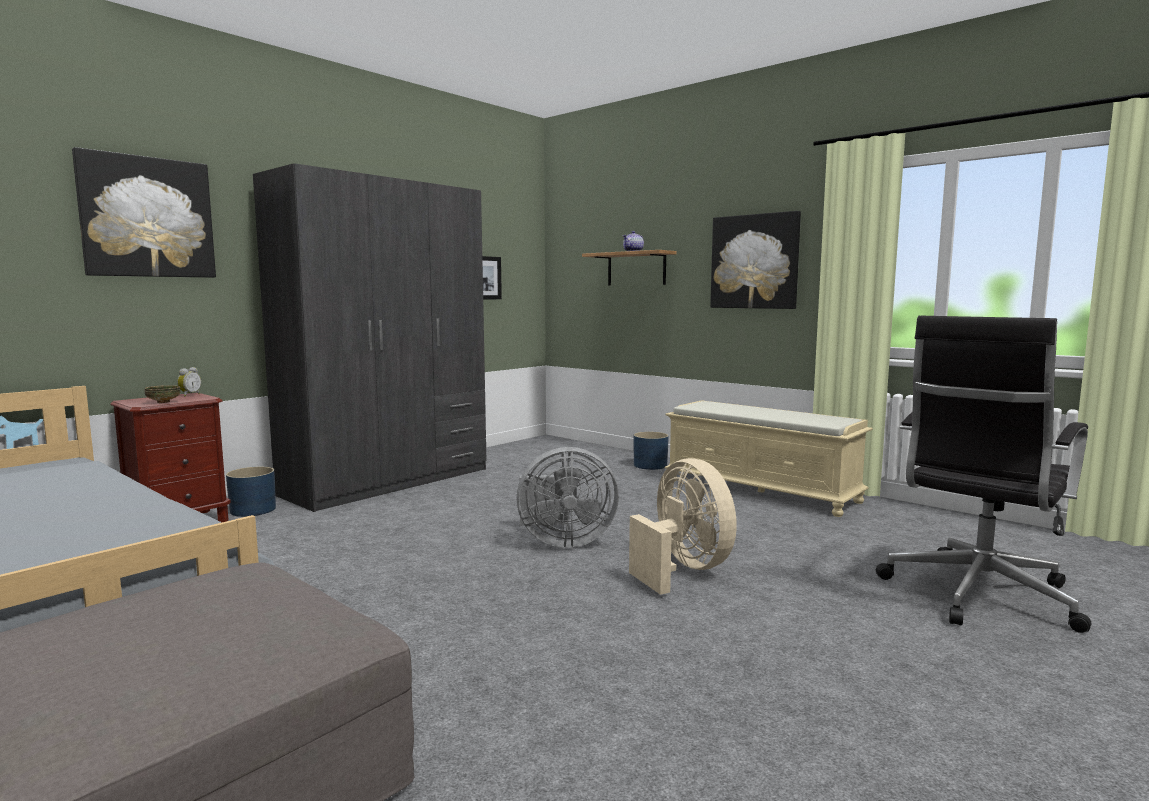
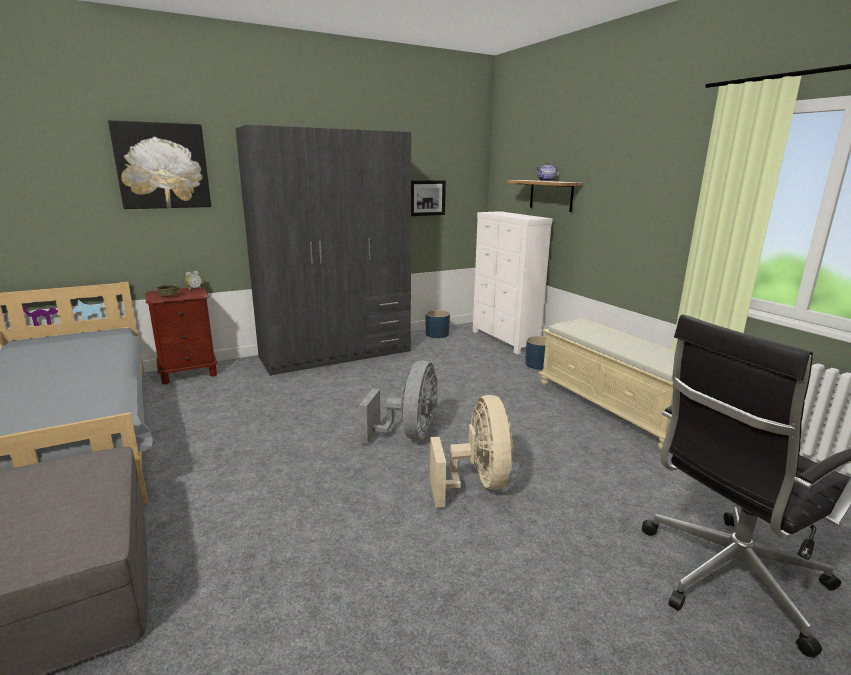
camera: 20 degrees right, 10 degrees up
blue planter [226,467,276,517] -> blue planter moved to [426,310,450,338]
grey fan [517,447,619,548] -> grey fan turned 90 degrees counterclockwise [359,360,438,444]
picture [710,211,801,309] -> none
none -> white dresser [473,211,552,354]

